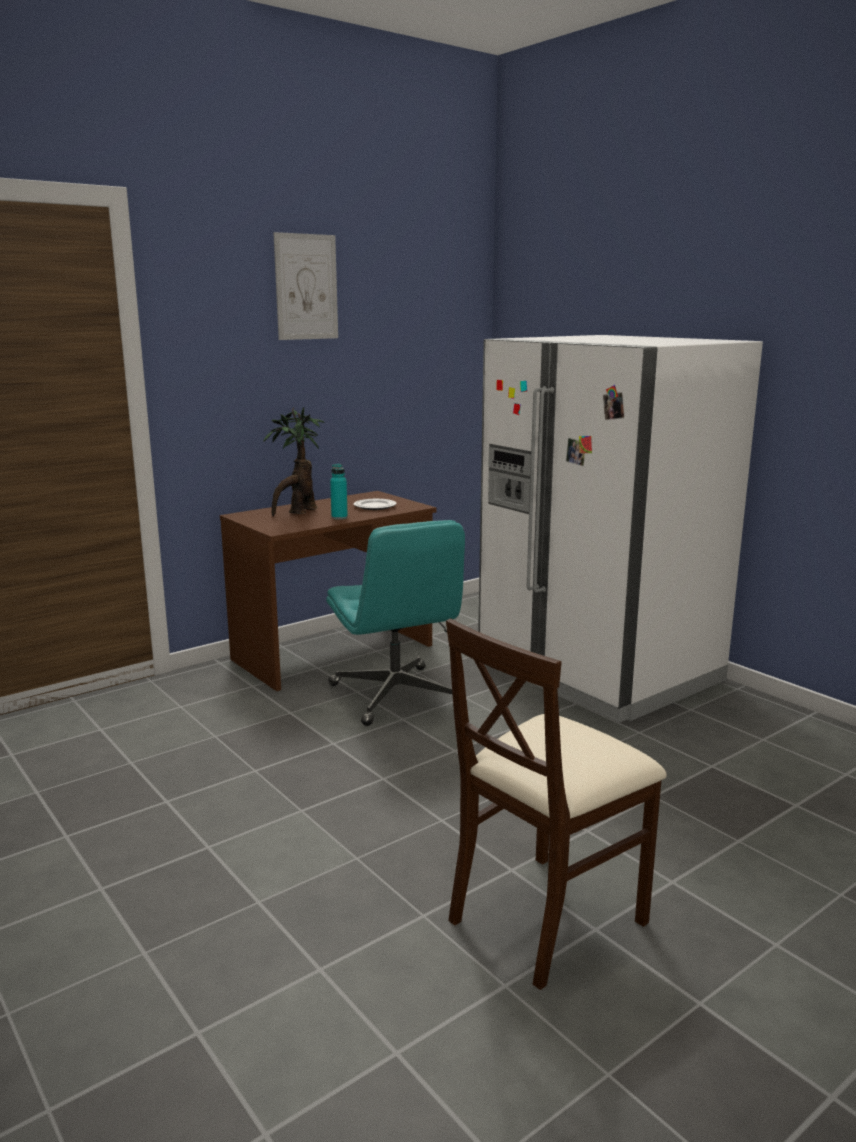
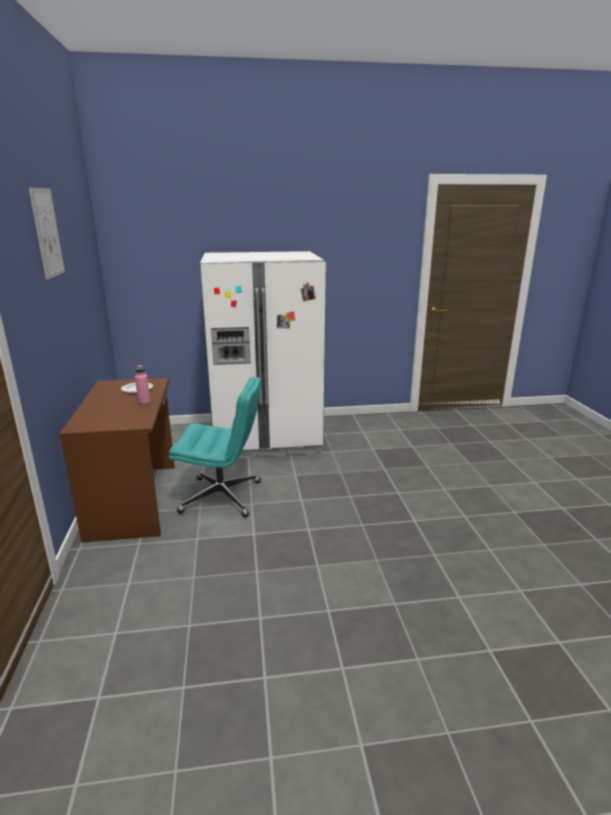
camera: 60 degrees left, 5 degrees up
potted plant [263,407,325,516] -> none
turquoise bottle [330,464,348,519] -> pink bottle [135,364,150,405]
beige chair [446,619,667,990] -> none

